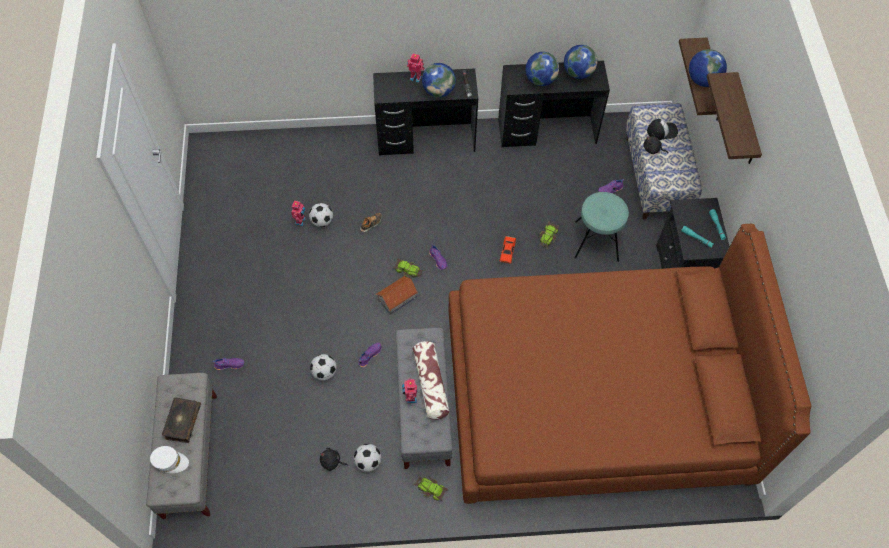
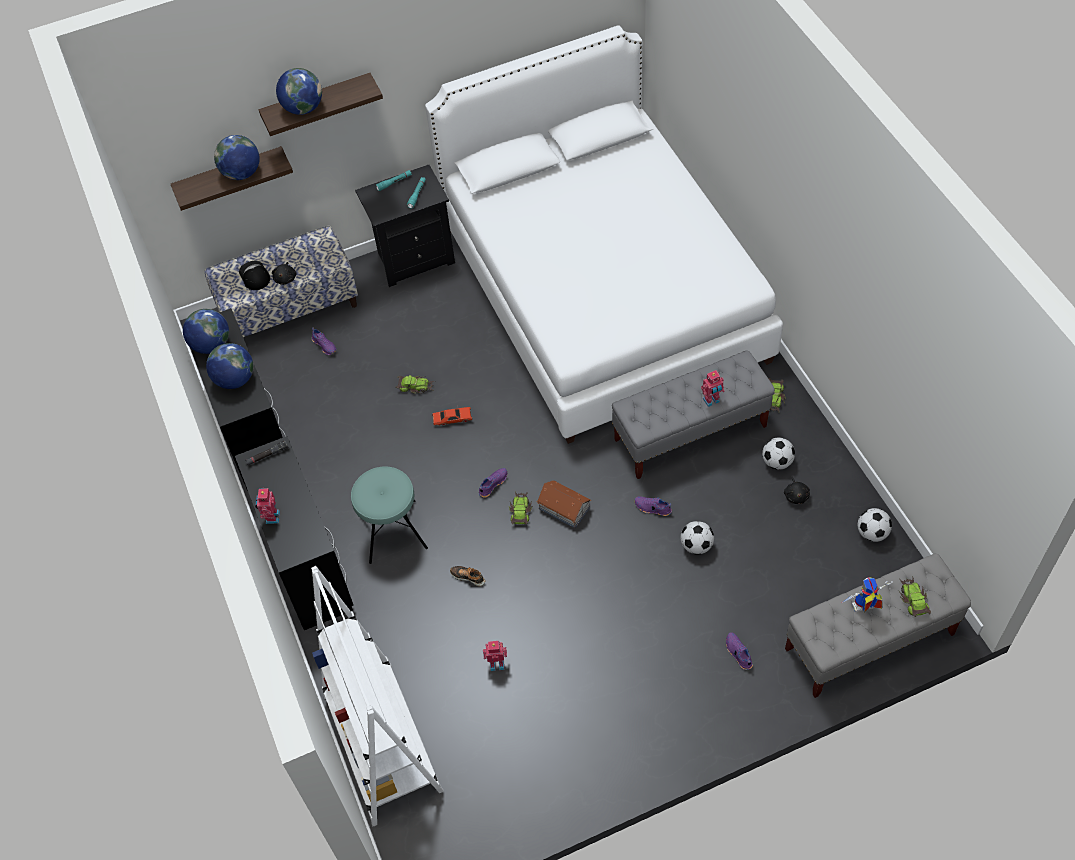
camera: 105 degrees left, 5 degrees down
white cap [150,446,189,473] -> toy car [899,578,931,617]
book [162,397,201,443] -> toy robot [842,577,893,612]
football [309,203,333,227] -> football moved to [858,508,892,542]
pillow [413,341,450,420] -> none
globe [422,63,456,98] -> globe moved to [276,68,322,115]
brown bed [448,224,811,504] -> white bed [425,25,783,444]
turquoise stool [574,192,629,262] -> turquoise stool moved to [351,466,428,564]
none -> white bookcase [311,566,444,826]

